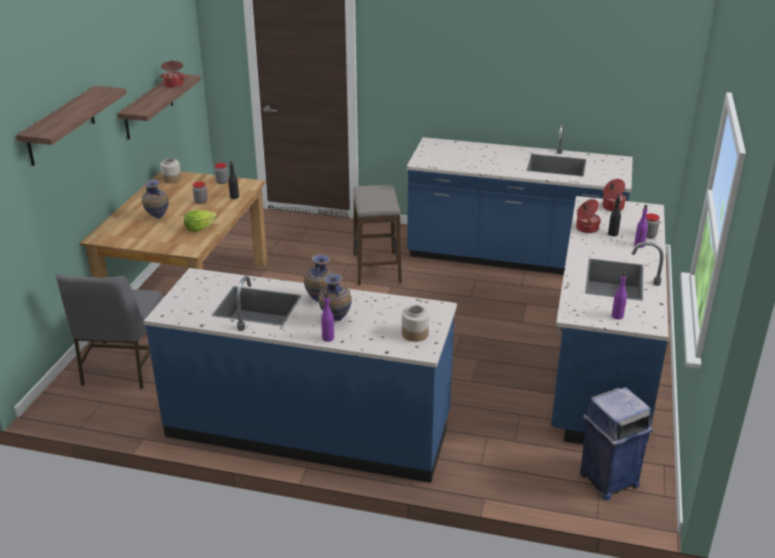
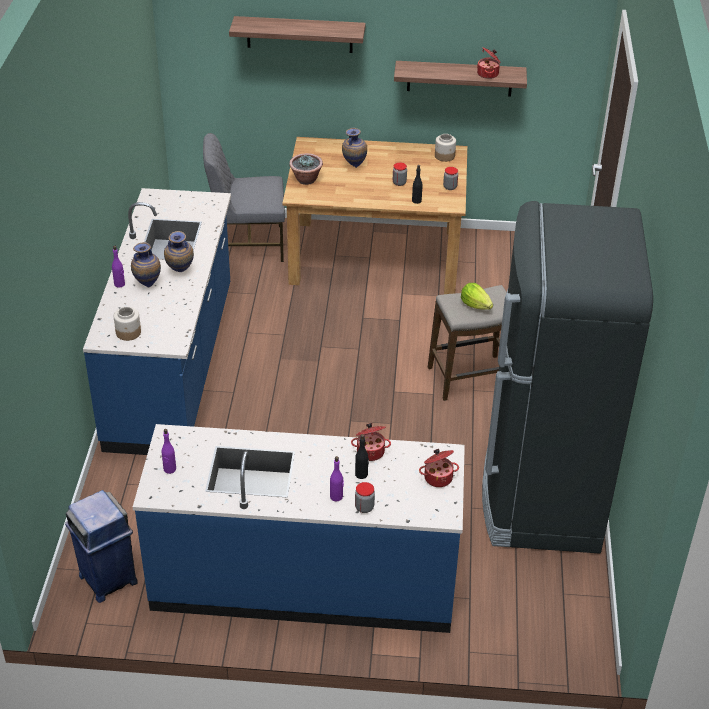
camera: 80 degrees right, 10 degrees up
lettuce [184,210,217,232] -> lettuce moved to [461,283,493,310]
blue counter [406,122,633,275] -> black fridge [482,201,653,554]
none -> potted plant [289,153,323,185]

